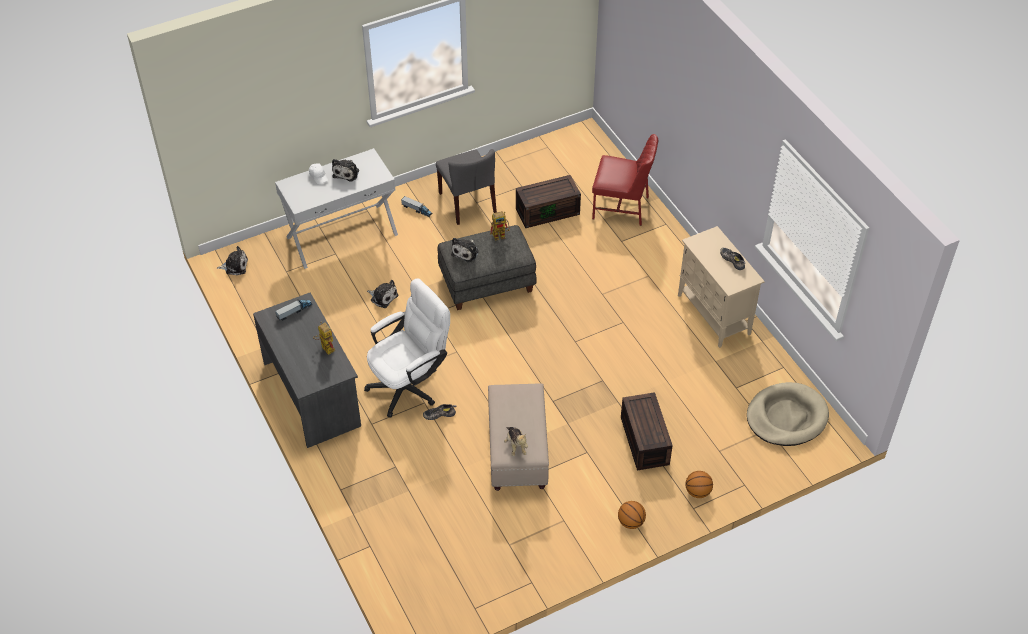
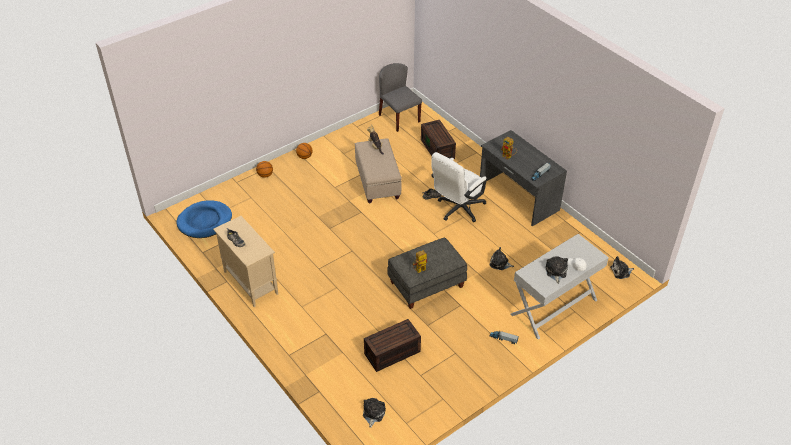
camera: 170 degrees right, 5 degrees down
grey chair [436,149,497,225] -> grey chair moved to [379,63,422,132]
plush toy [451,238,479,262] -> plush toy moved to [363,398,386,428]
red chair [592,134,658,226] -> none
brown storage box [621,392,673,471] -> brown storage box moved to [421,120,456,159]
beige dog bed [747,382,829,446] -> blue dog bed [176,200,232,238]

